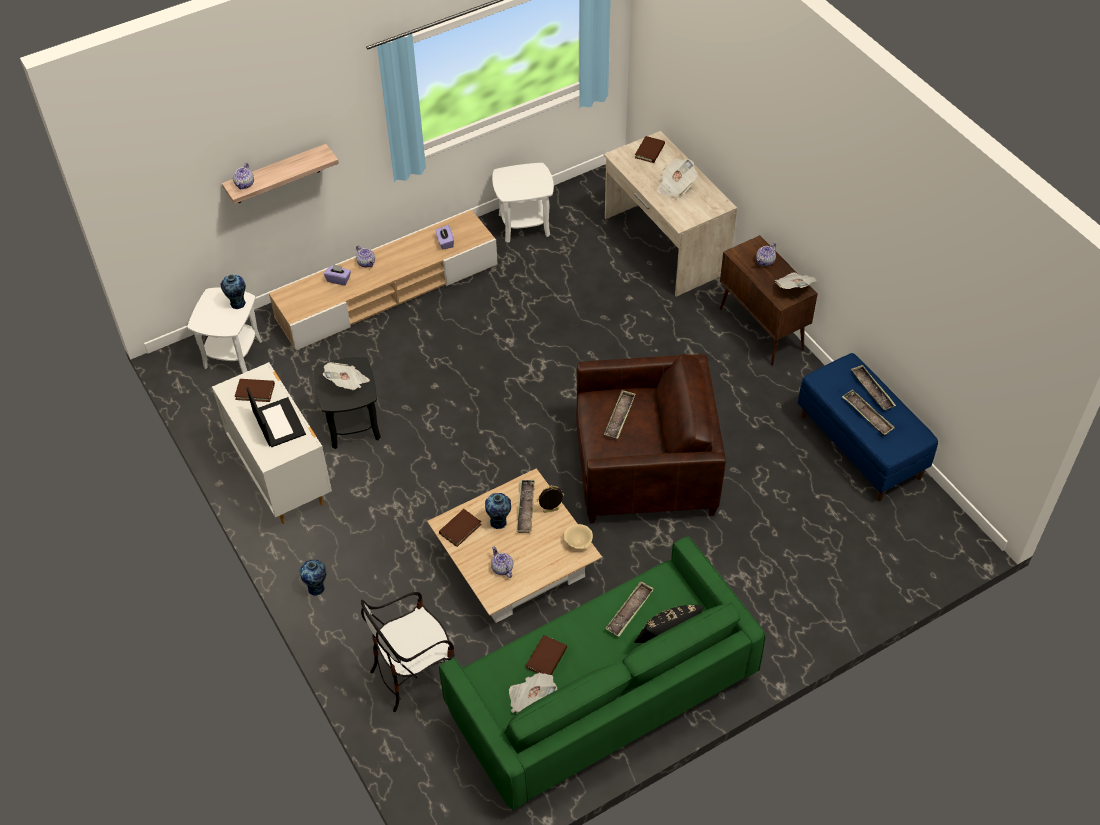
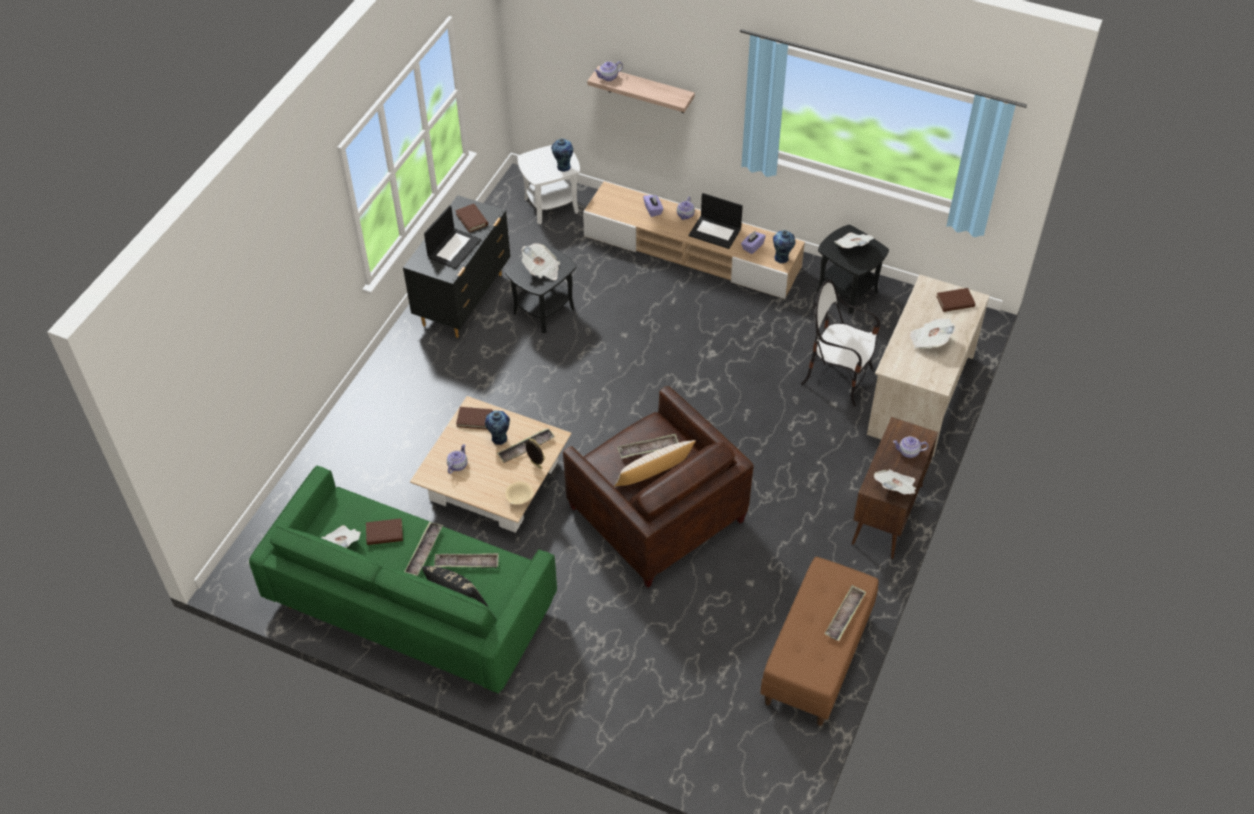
camera: 55 degrees right, 0 degrees up
white dresser [212,362,332,523] -> black dresser [403,195,511,338]
vase [300,559,326,596] -> vase moved to [773,230,796,263]
chair [361,592,454,712] -> chair moved to [801,279,880,407]
white side table [492,163,554,243] -> black side table [817,225,889,314]
blue bench [798,353,938,501] -> brown bench [760,557,879,726]
tray [842,390,895,436] -> tray moved to [404,522,443,576]
none -> beige pillow [614,440,696,487]
none -> laptop [689,193,743,249]
none -> newspaper [834,233,874,248]

